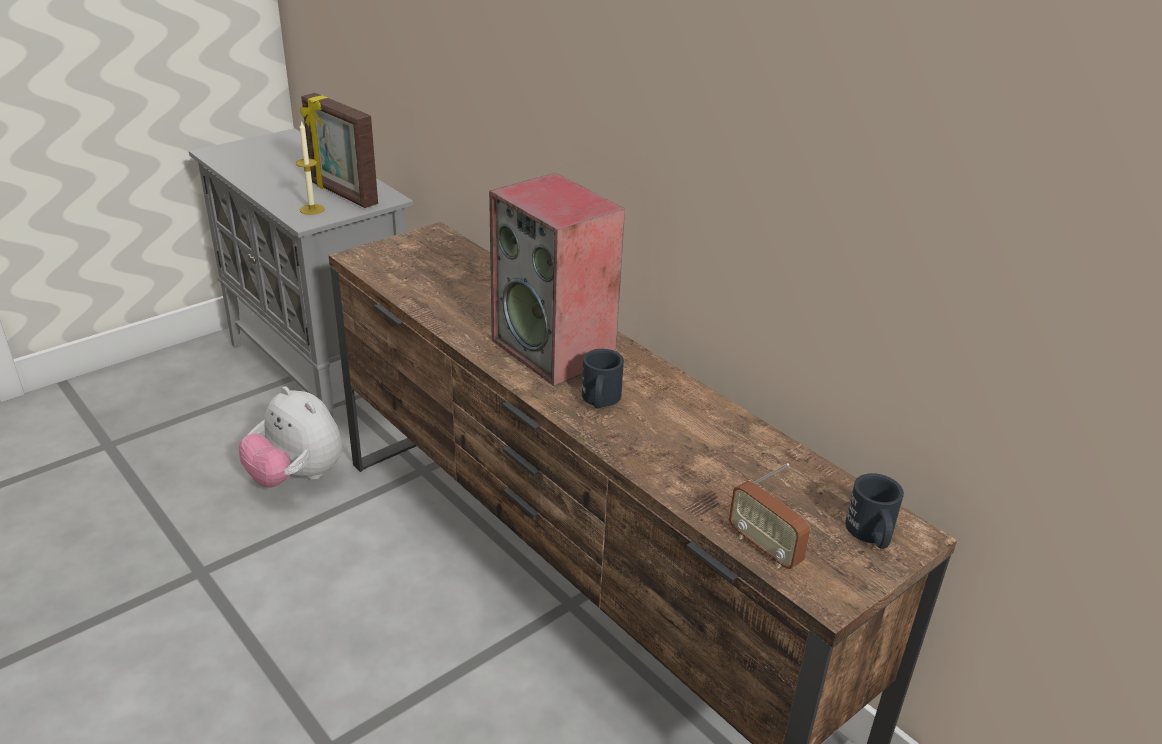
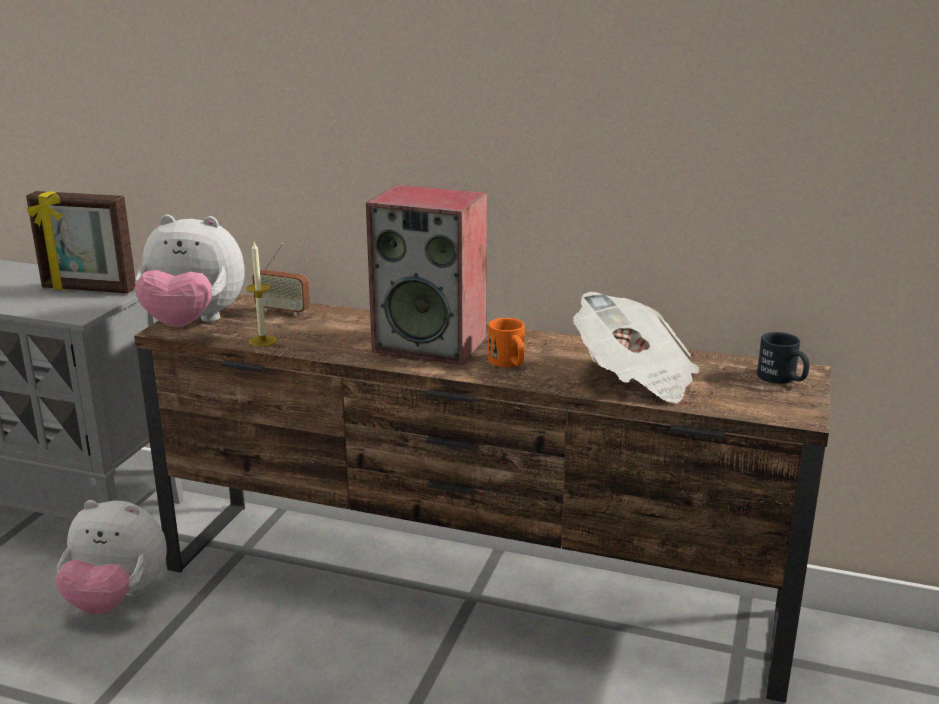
camera: 30 degrees left, 10 degrees down
candle [296,121,325,215] -> candle moved to [246,242,277,347]
black mug [582,349,624,409] -> orange mug [488,318,525,367]
radio [729,463,810,569] -> radio moved to [252,243,310,316]
none -> plush toy [134,215,245,327]
none -> newspaper [573,292,700,403]

